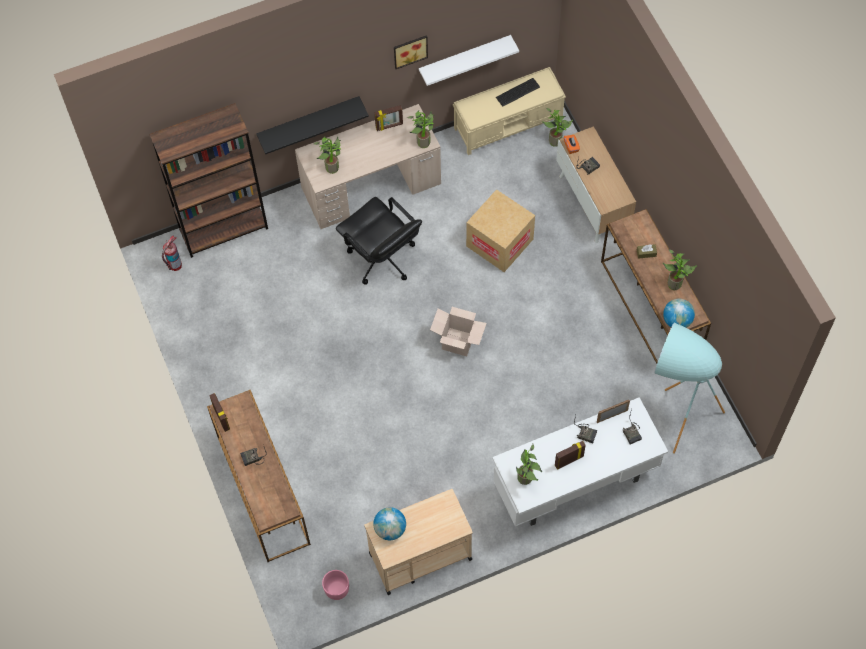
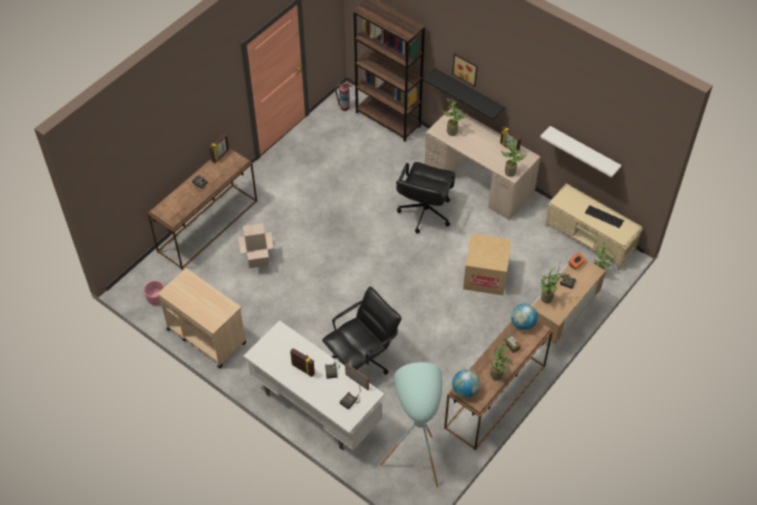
camera: 60 degrees right, 10 degrees down
globe [373,507,406,540] -> globe moved to [511,303,538,330]
picture [394,35,428,69] -> picture moved to [452,54,478,87]
cardboard box [430,307,487,356] -> cardboard box moved to [238,223,274,268]
potted plant [516,444,542,485] -> potted plant moved to [541,267,565,303]
none -> black office chair [322,286,402,375]

